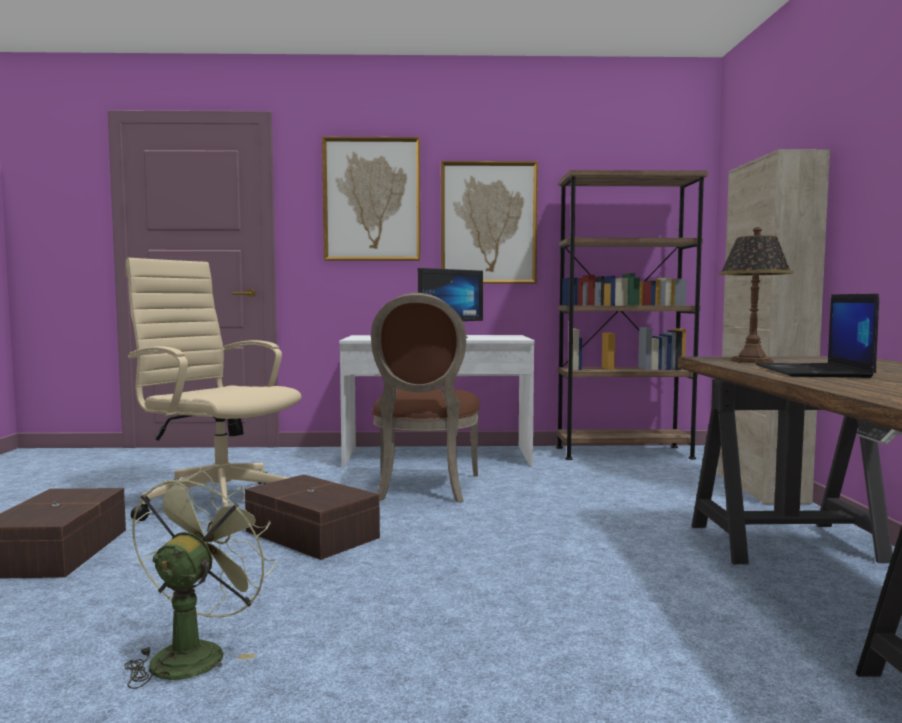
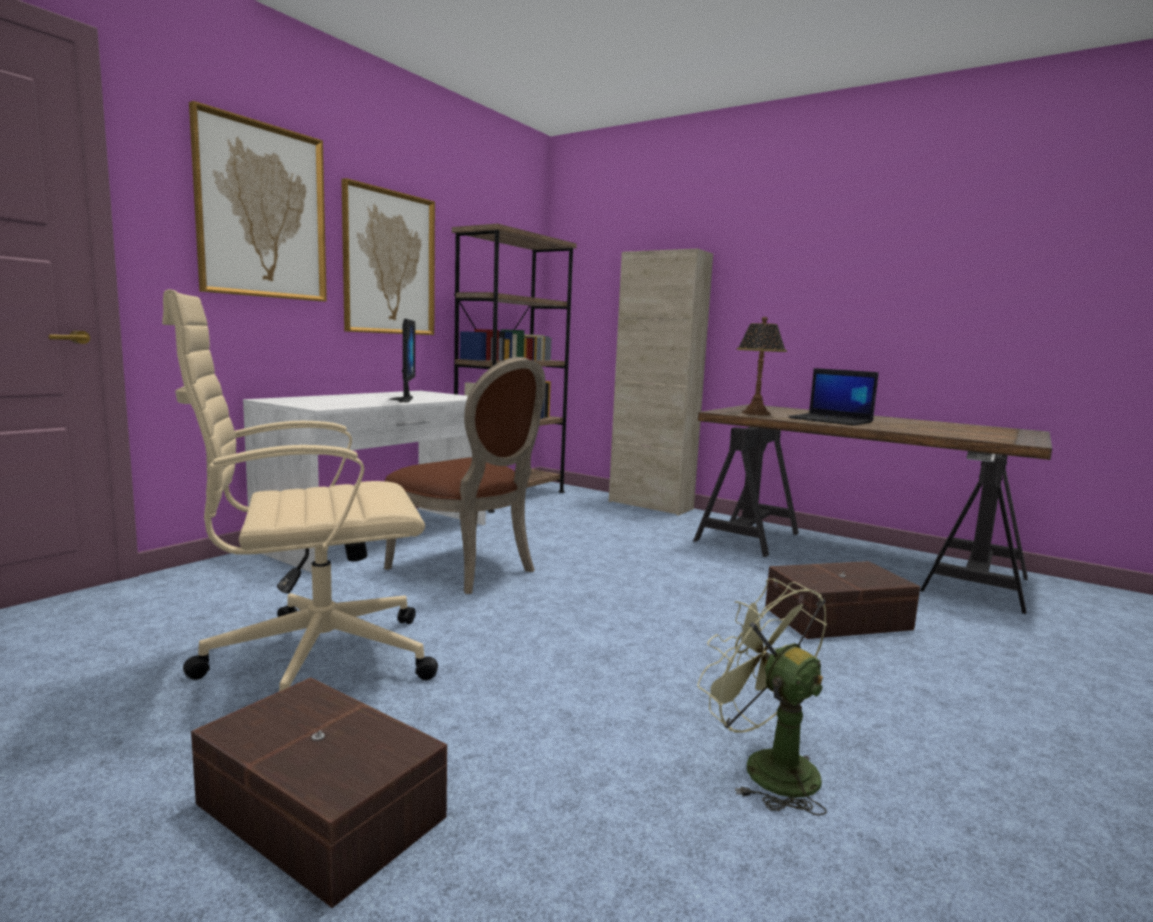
camera: 55 degrees left, 5 degrees up
brown storage box [245,474,380,560] -> brown storage box moved to [765,561,920,639]

